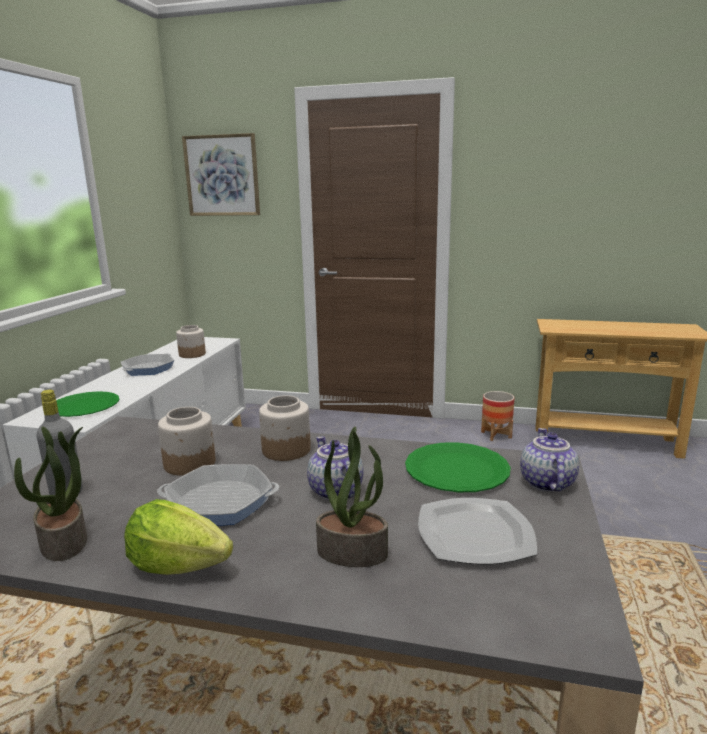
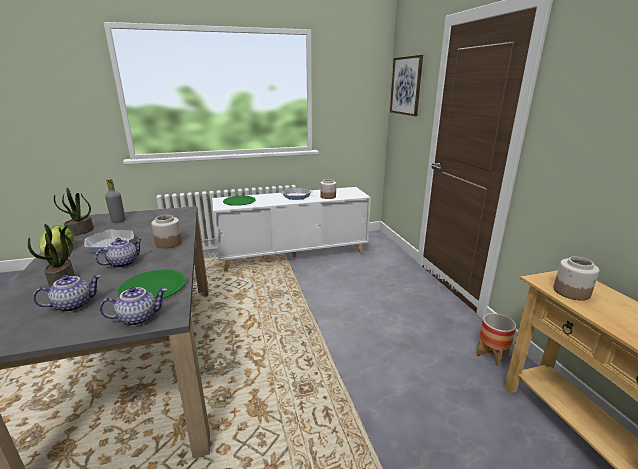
camera: 60 degrees right, 5 degrees up
jar [158,407,215,476] -> jar moved to [553,257,599,301]
plate [418,498,537,564] -> teapot [33,275,101,312]

